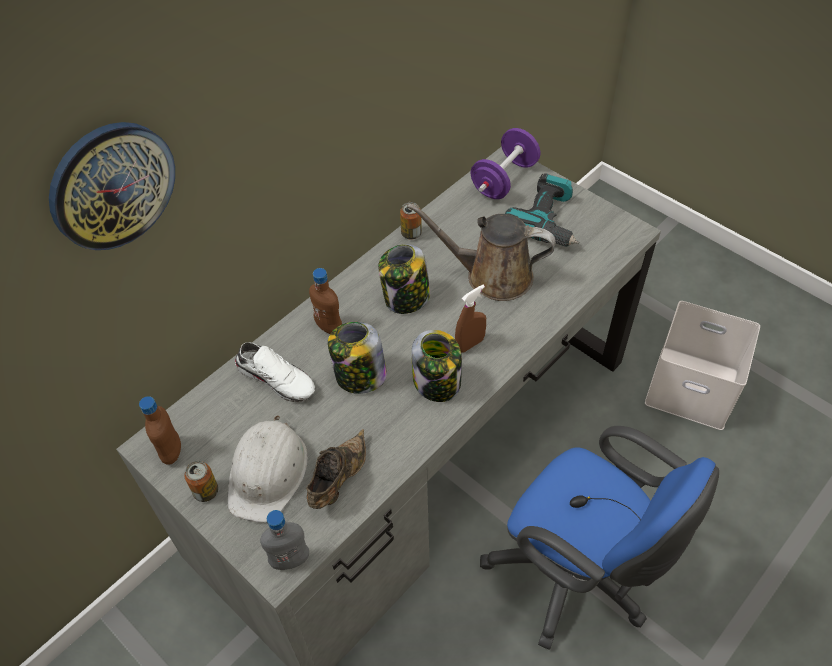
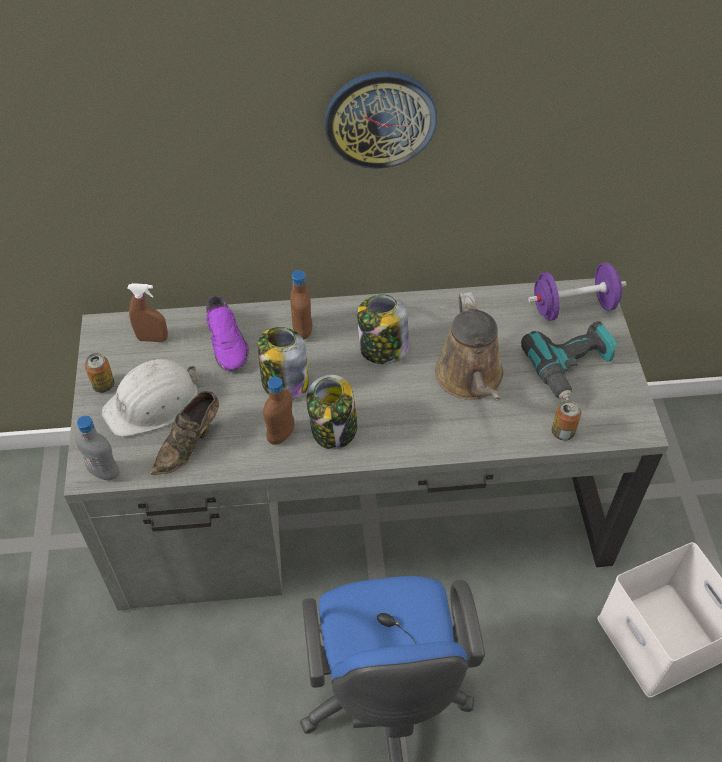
camera: 40 degrees right, 0 degrees up
wall clock [49,122,175,250] -> wall clock moved to [325,71,437,169]
brown bottle [139,396,181,465] -> brown bottle moved to [263,376,294,445]
white shoe [235,342,315,402] -> purple shoe [206,296,249,371]
brown shoe [306,429,366,509] -> brown shoe turned 150 degrees clockwise [150,391,219,474]
can [400,202,422,240] -> can moved to [552,400,581,441]
brown watering can [407,203,556,301] -> brown watering can turned 150 degrees counterclockwise [435,292,503,401]
brown spray bottle [455,285,486,353] -> brown spray bottle moved to [128,283,168,342]

